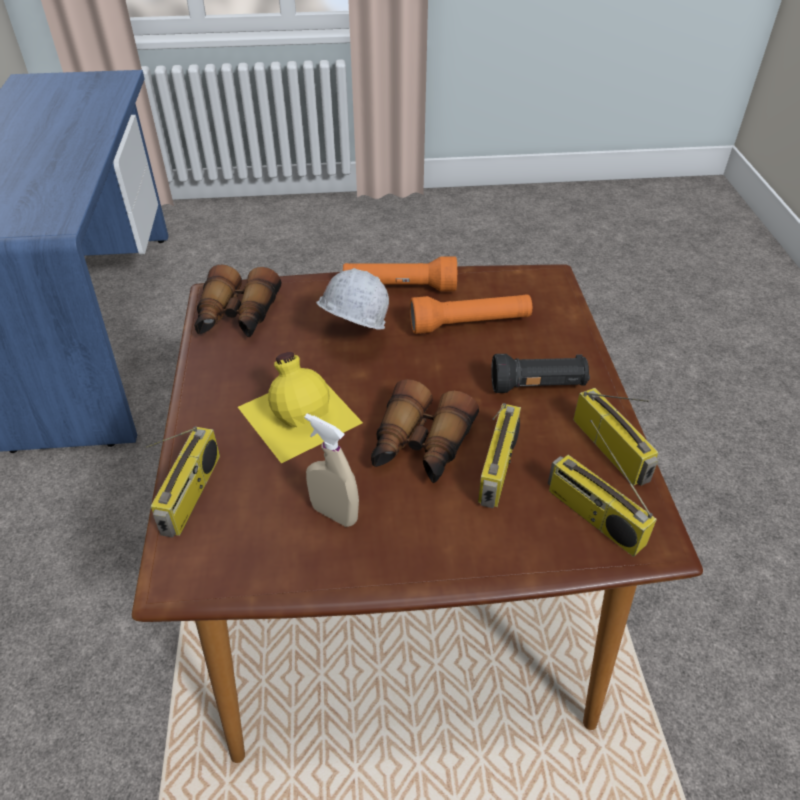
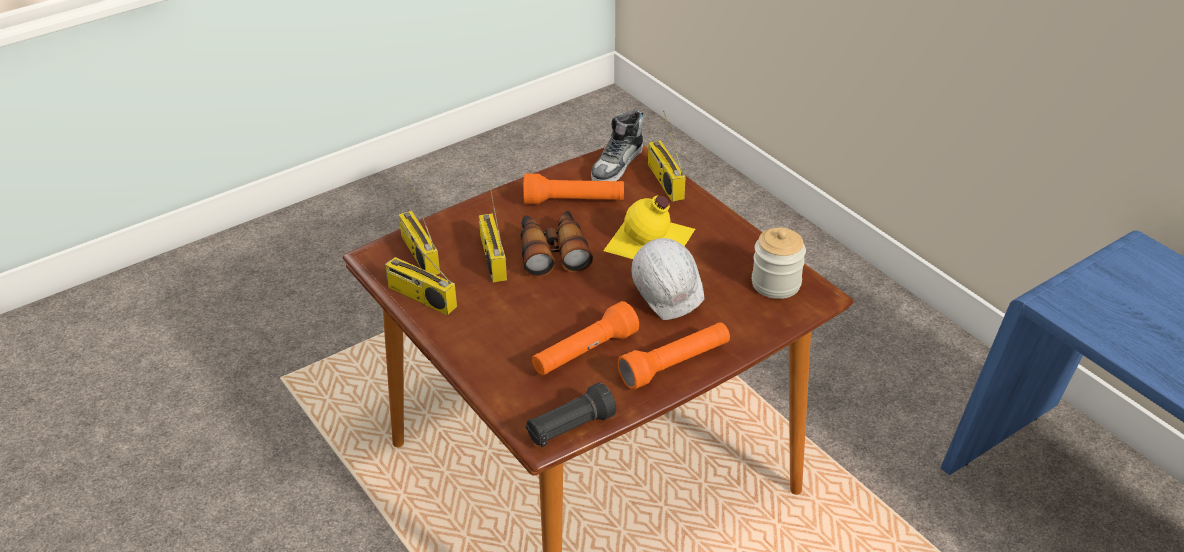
camera: 150 degrees right, 5 degrees down
binoculars [194,265,281,338] -> jar [752,228,806,299]
beige spray bottle [305,414,359,527] -> orange flashlight [523,174,624,204]
black flashlight [491,354,590,393] -> black flashlight moved to [526,383,616,447]
radio [548,420,657,557] -> radio turned 135 degrees counterclockwise [399,180,440,275]
none -> shoe [591,111,643,181]

